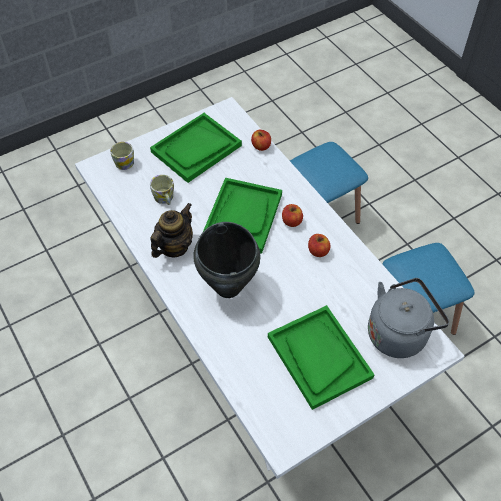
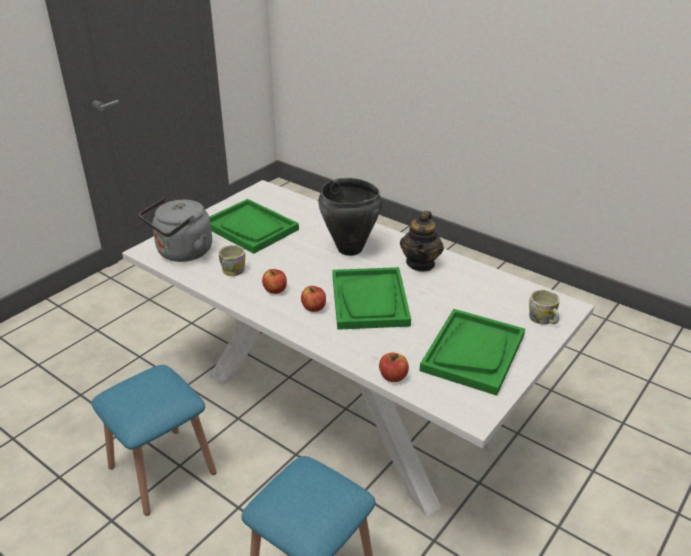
camera: 160 degrees right, 20 degrees down
mug [150,175,174,205] -> mug moved to [219,245,245,276]

